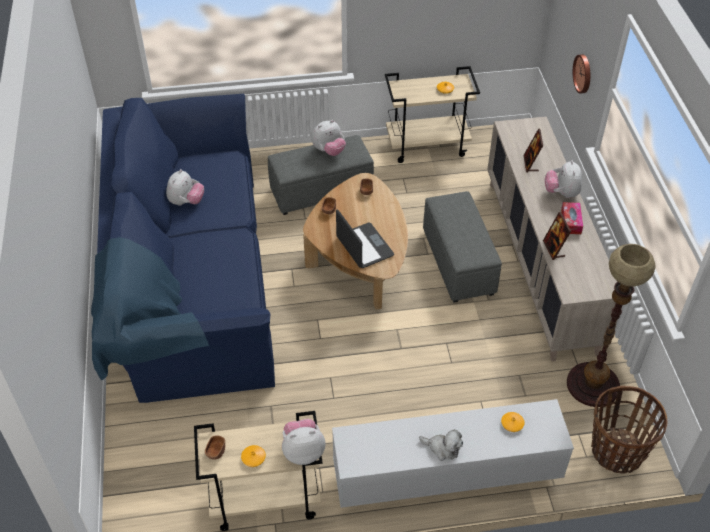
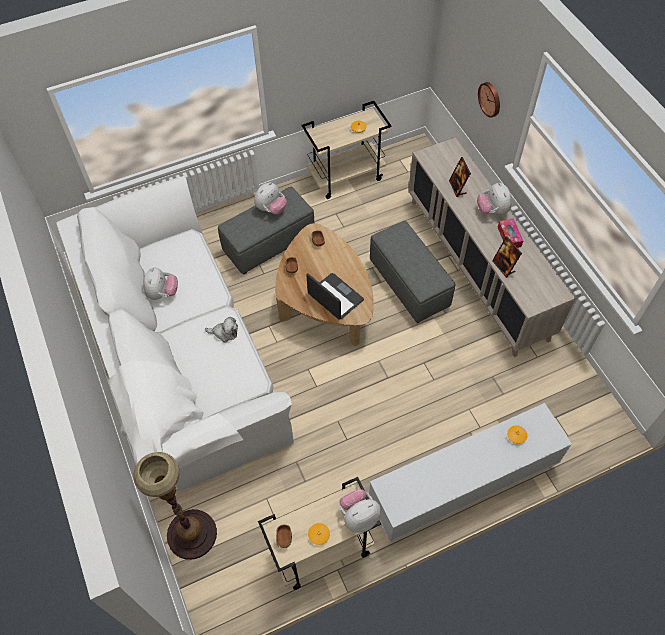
camera: 15 degrees left, 10 degrees up
blue sofa [91,94,275,403] -> white sofa [57,176,294,491]
plush toy [419,429,463,461] -> plush toy moved to [205,317,238,343]
floor lamp [567,244,655,407] -> floor lamp moved to [133,452,217,560]
basket [591,386,668,474] -> none

